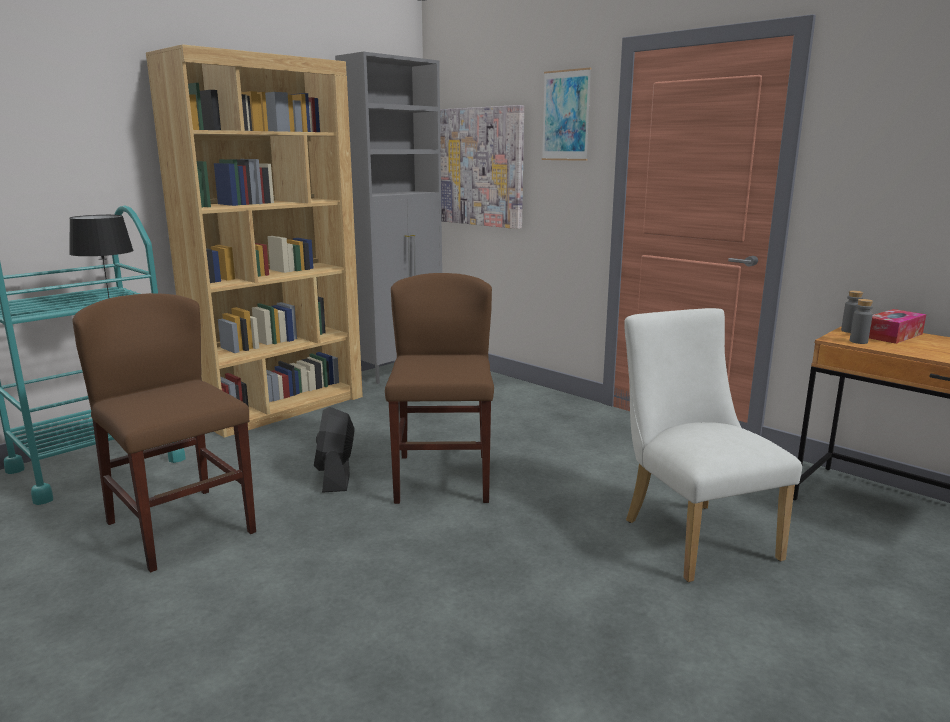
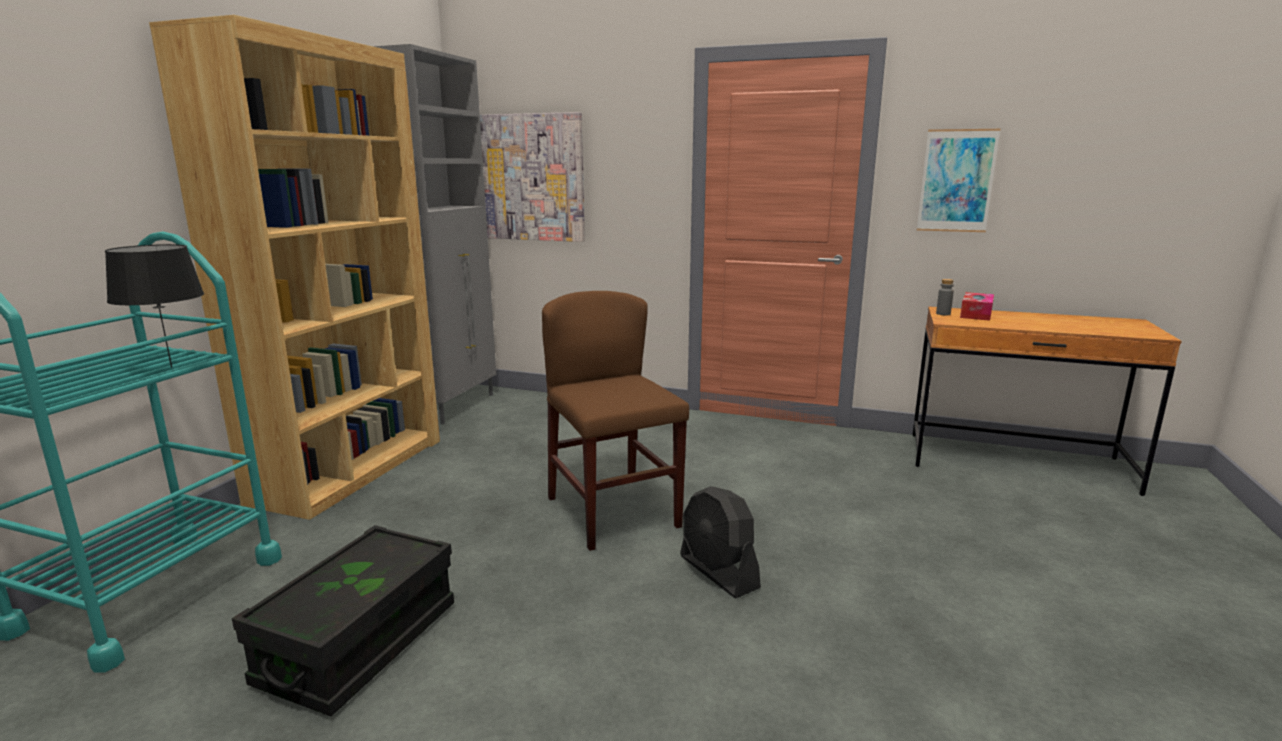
camera: 25 degrees left, 0 degrees up
brown chair [73,293,256,573] -> black storage box [232,525,454,717]
black fan [314,407,355,493] -> black fan moved to [680,486,761,598]
picture [542,68,591,161] -> picture moved to [917,129,1000,232]
white chair [624,308,802,582] -> none
grey bottle [850,299,873,344] -> none

